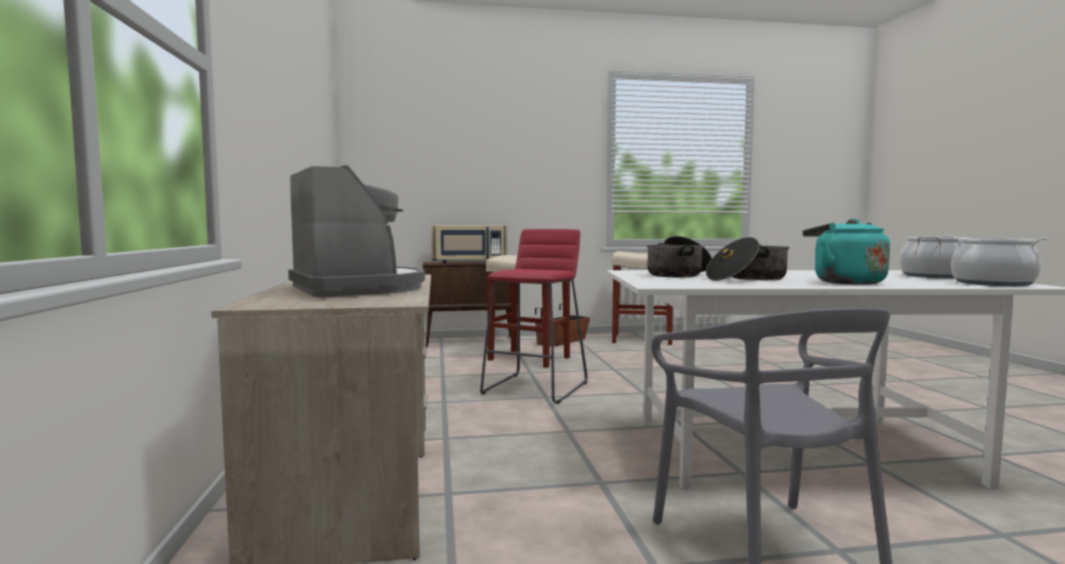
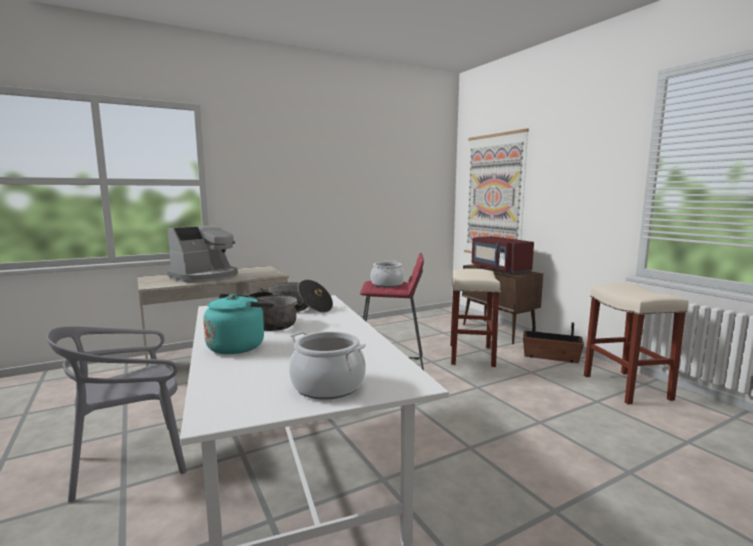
camera: 70 degrees right, 5 degrees up
beige microwave [431,226,508,264] -> red microwave [472,236,534,274]
cooking pot [949,237,1048,286] -> cooking pot moved to [371,261,404,288]
none -> picture [464,128,529,253]

